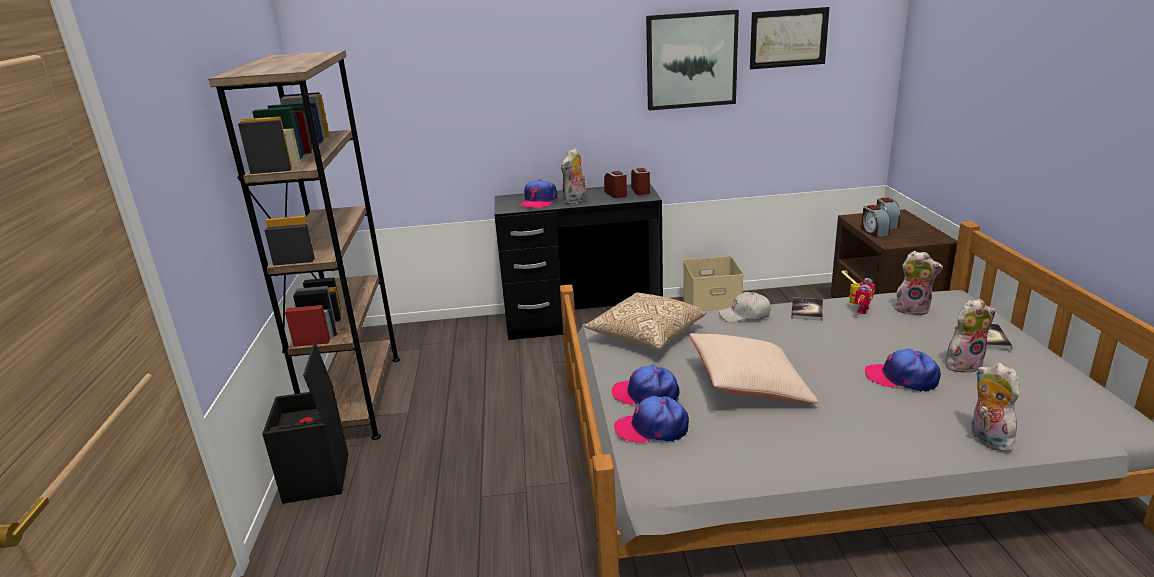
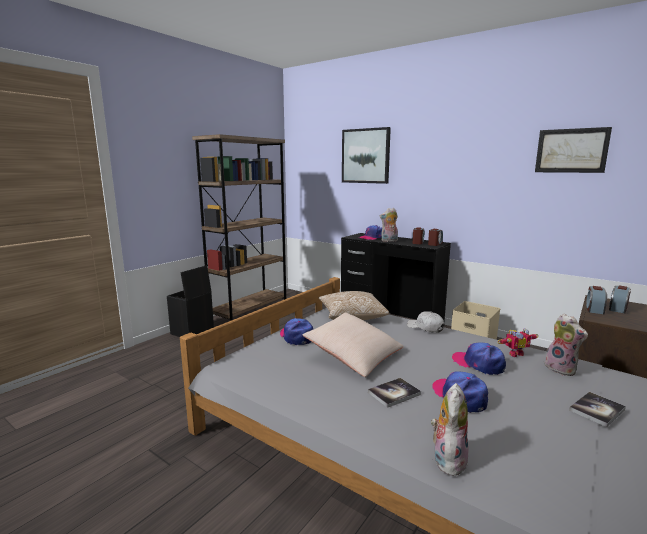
camera: 40 degrees right, 10 degrees down
cap [614,396,689,443] -> cap moved to [452,342,506,375]
picture [646,10,739,111] -> picture moved to [342,127,391,184]
book [791,297,823,321] -> book moved to [368,378,421,408]
plush toy [946,299,996,373] -> none

